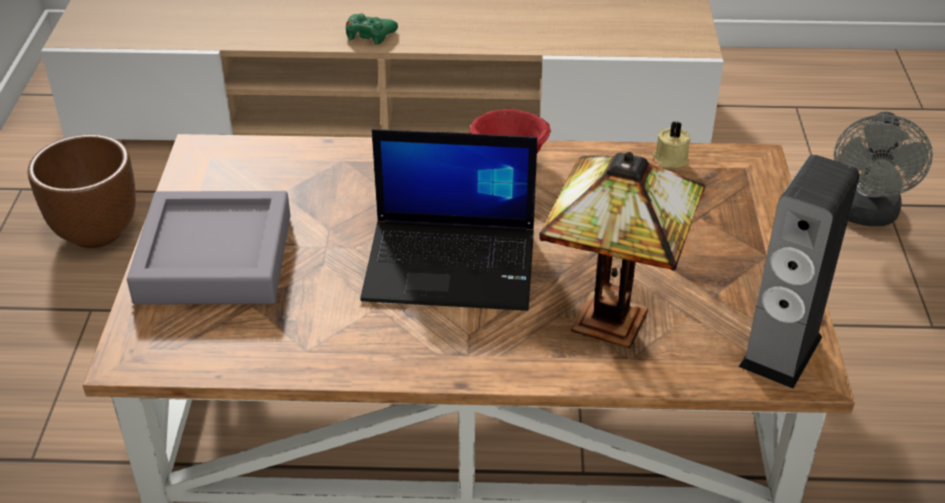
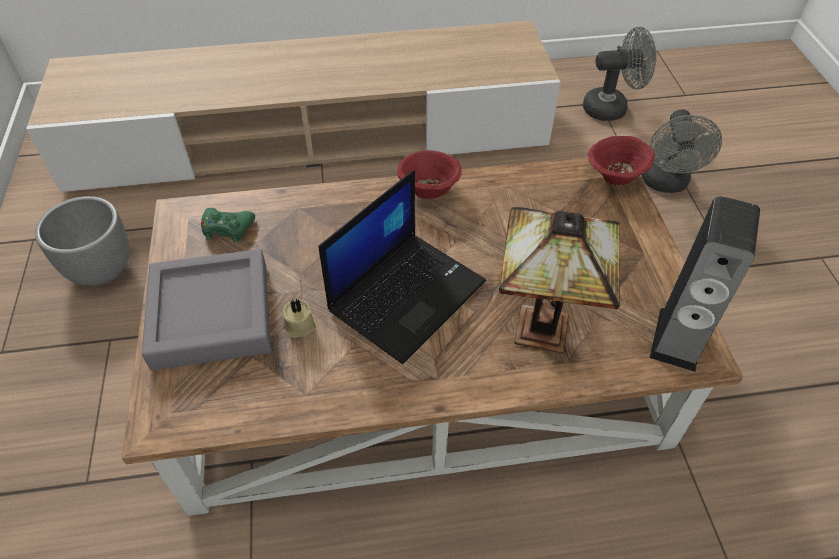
camera: 10 degrees left, 10 degrees up
brown planter [27,134,136,248] -> grey planter [35,196,129,286]
green game controller [346,14,398,45] -> green game controller moved to [201,208,255,243]
laptop [360,129,537,311] -> laptop turned 45 degrees counterclockwise [319,169,486,364]
beige candle [653,121,691,168] -> beige candle moved to [282,299,316,338]
none -> grey fan [583,27,657,121]
none -> red bowl [588,136,655,185]

